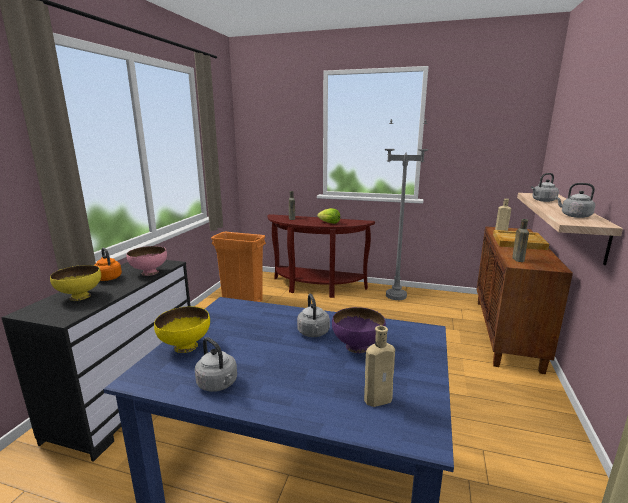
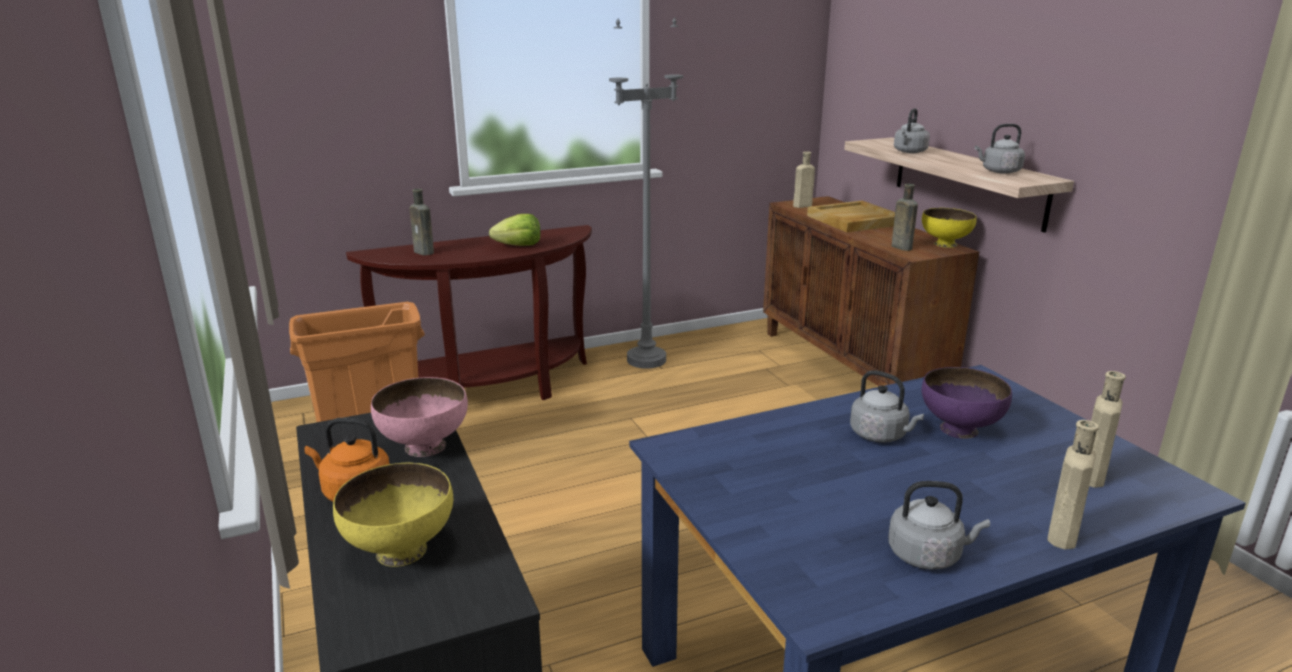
camera: 40 degrees left, 5 degrees up
yellow bowl [154,306,210,353] -> yellow bowl moved to [922,208,977,248]
none -> beige bottle [1048,420,1099,549]

